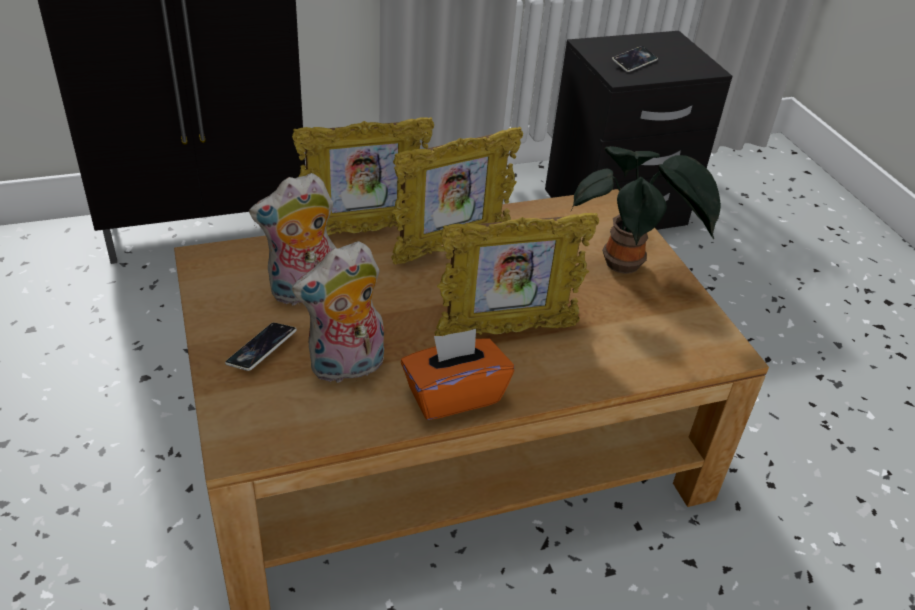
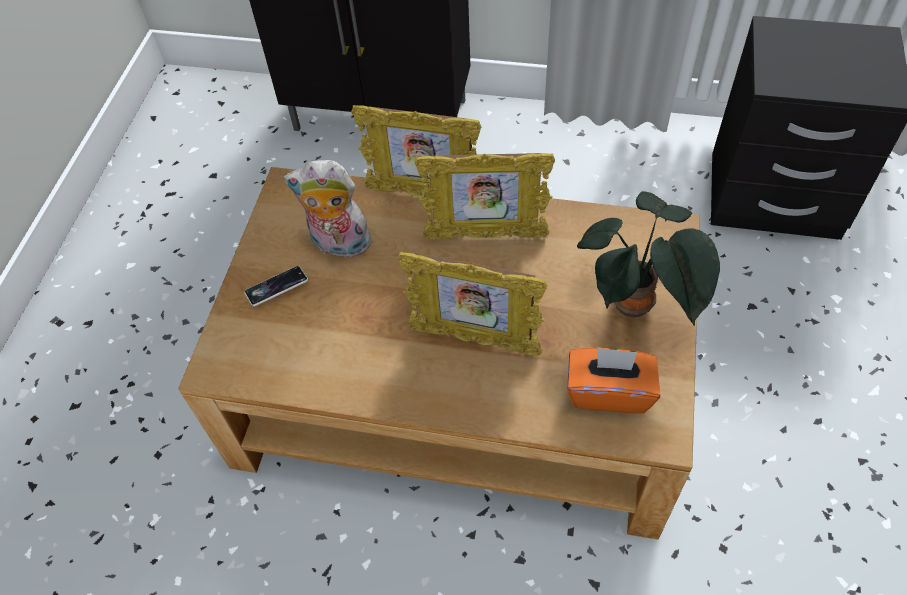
camera: 35 degrees right, 15 degrees up
plush toy [292,241,384,383] -> none
orange tissue box [401,329,514,420] -> orange tissue box moved to [567,347,660,413]
phone [612,46,658,72] -> none

